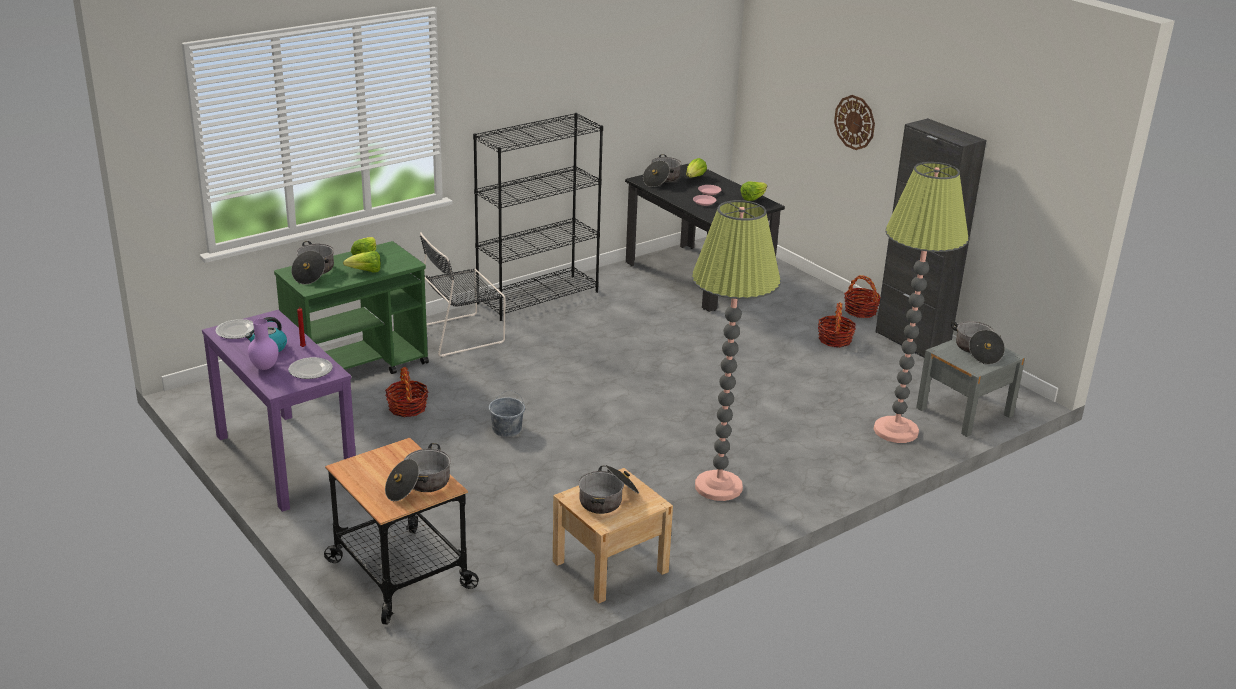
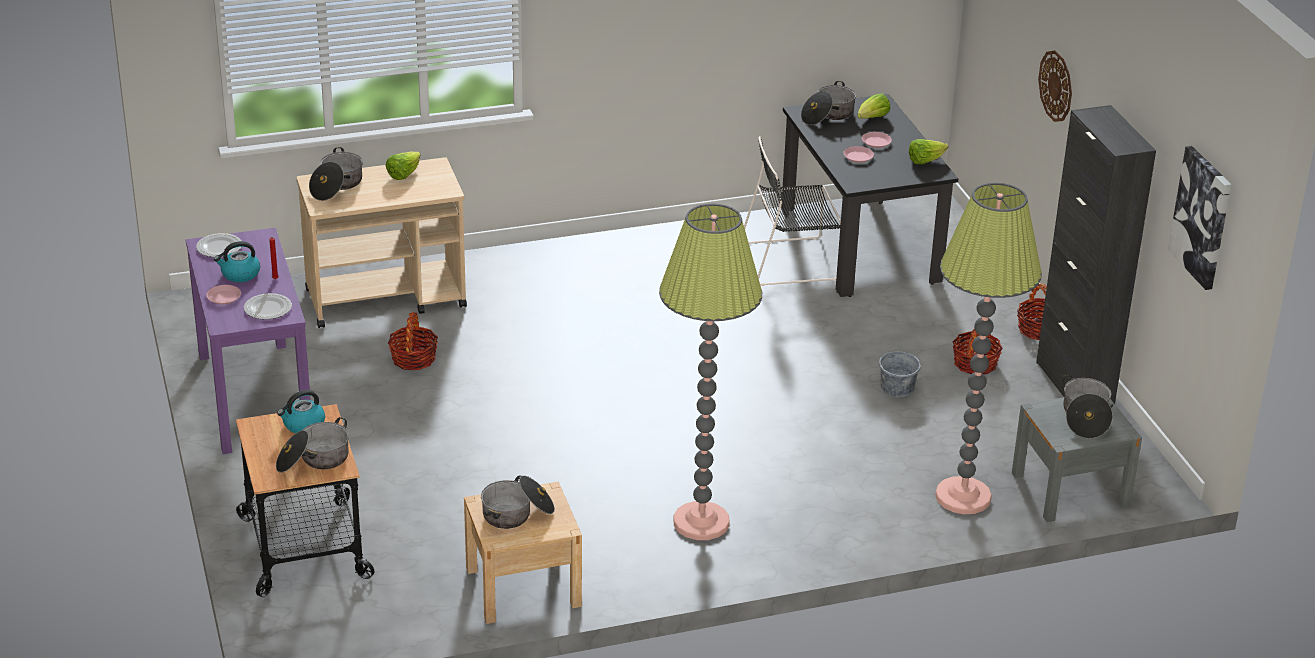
camera: 20 degrees right, 5 degrees up
purple vase [248,319,279,370] -> pink plate [206,285,241,305]
green cart [274,241,429,374] -> beige cart [297,157,467,328]
lettuce [343,251,381,273] -> none
black chair [420,232,505,357] -> black chair moved to [744,136,841,286]
black bookcase [473,113,603,321] -> none
grey bucket [489,390,525,437] -> grey bucket moved to [879,345,921,397]
none -> kettle [277,390,325,433]
none -> picture [1168,146,1231,290]

